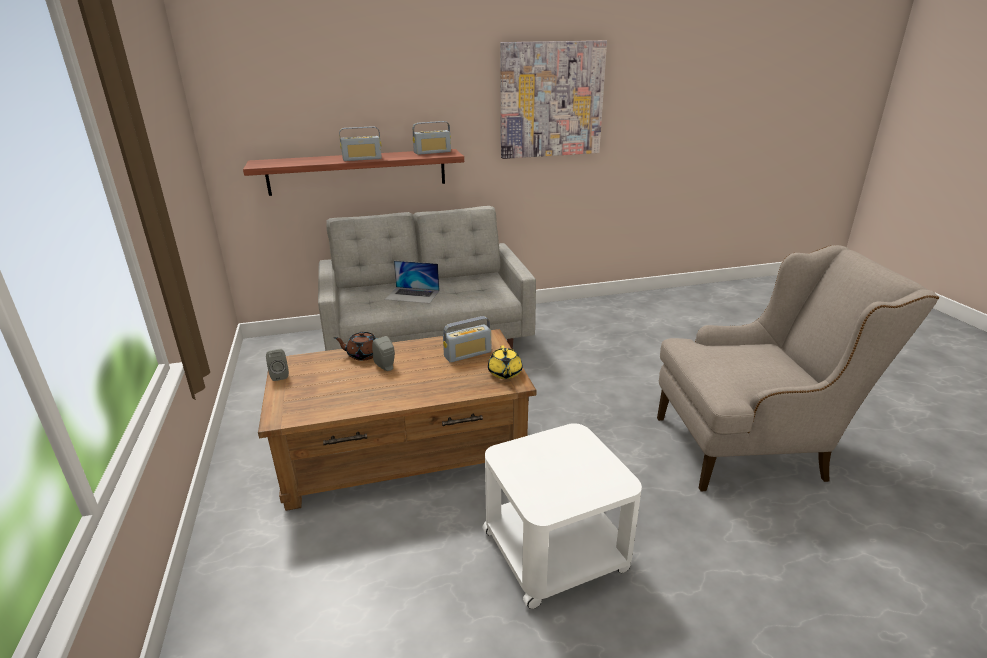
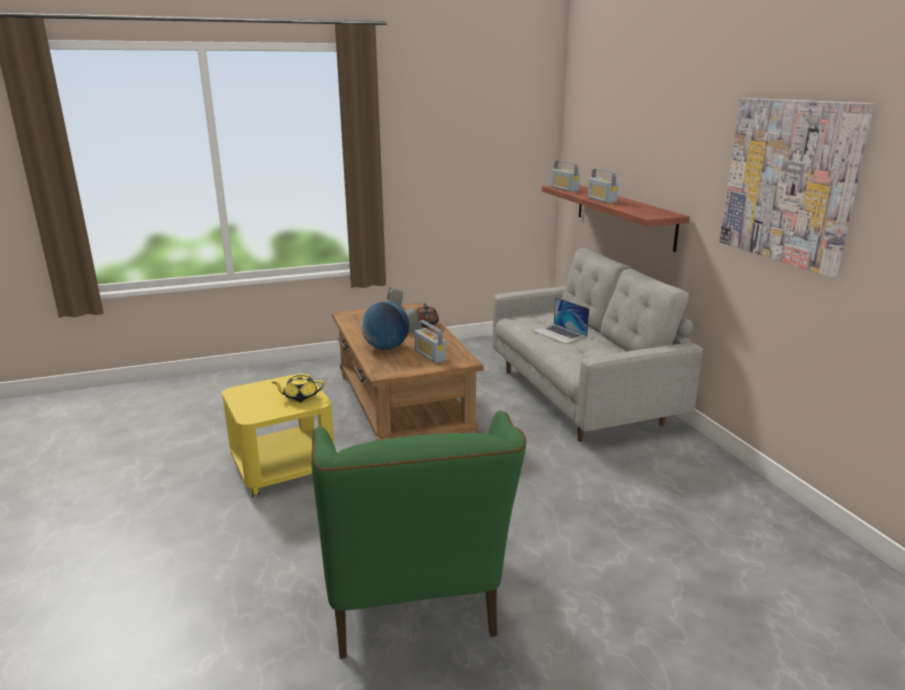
camera: 85 degrees right, 5 degrees down
laptop [385,261,440,304] -> laptop turned 45 degrees counterclockwise [532,297,589,344]
radio [413,121,451,155] -> radio moved to [551,160,580,192]
white side table [482,423,642,609] -> yellow side table [222,374,334,497]
yellow teapot [488,345,523,379] -> yellow teapot moved to [272,374,325,403]
beige armchair [657,245,939,491] -> green armchair [311,411,527,659]
none -> globe [361,301,409,350]

